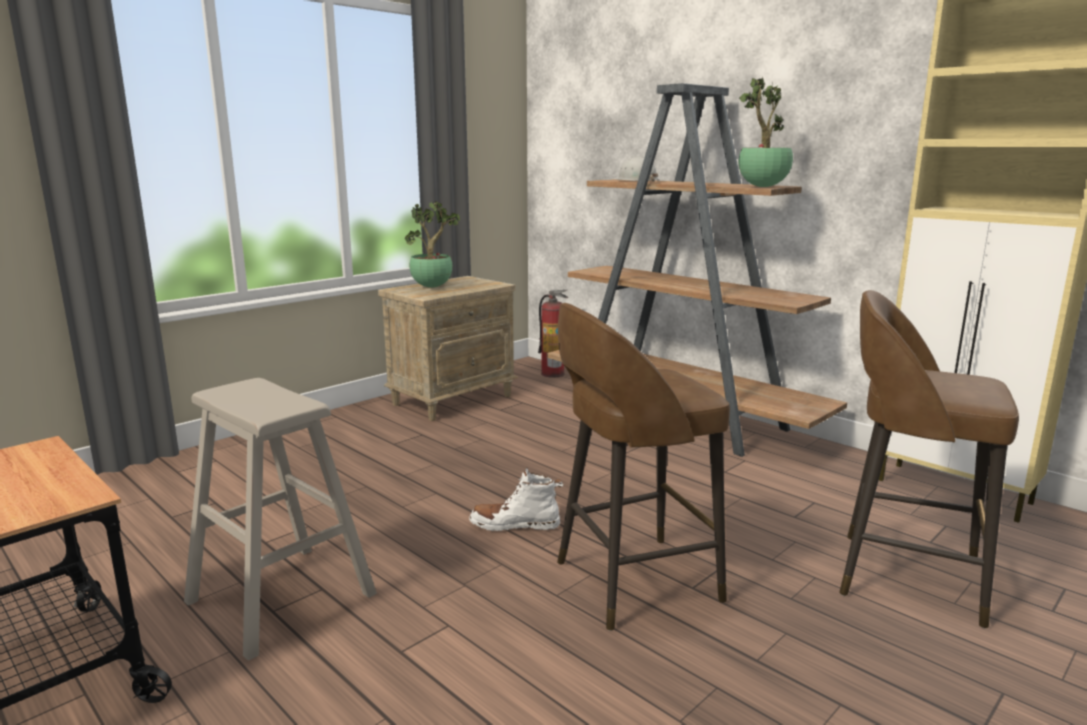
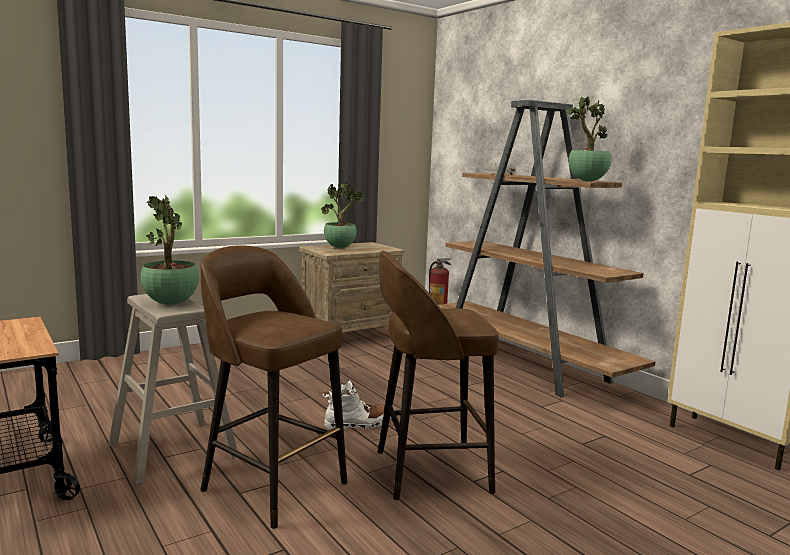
camera: 10 degrees right, 5 degrees down
white boot [469,468,563,531] -> white boot turned 150 degrees clockwise [323,380,391,430]
brown stool [839,290,1019,628] -> brown stool moved to [200,245,348,529]
none -> potted plant [141,195,199,305]

